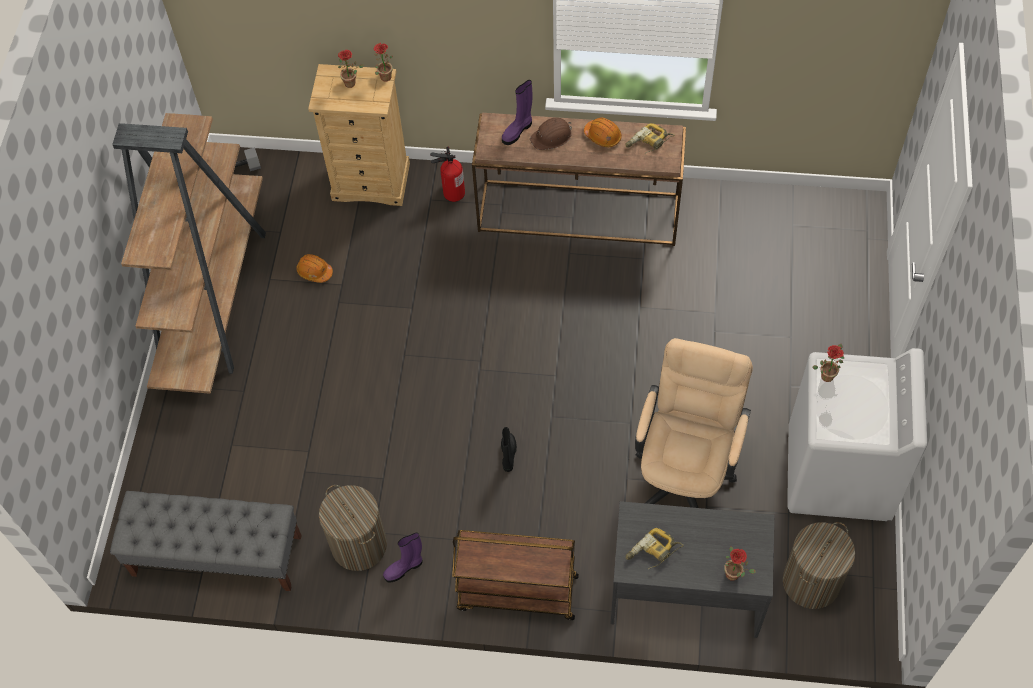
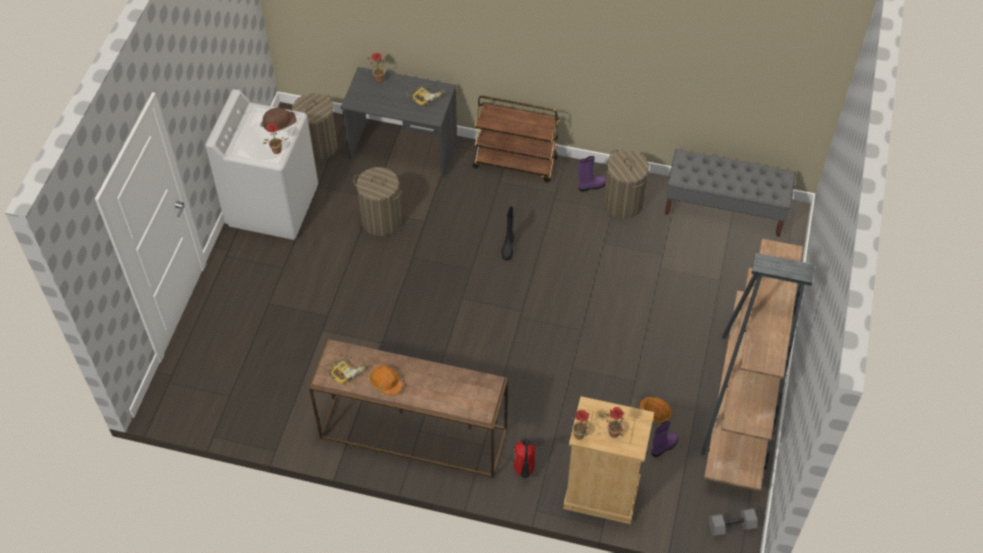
camera: 175 degrees left, 5 degrees down
purple boot [502,80,532,145] -> purple boot moved to [651,421,679,457]
brown hard hat [530,118,572,150] -> brown hard hat moved to [260,108,297,131]
beige office chair [635,338,753,508] -> laundry basket [353,167,402,236]

